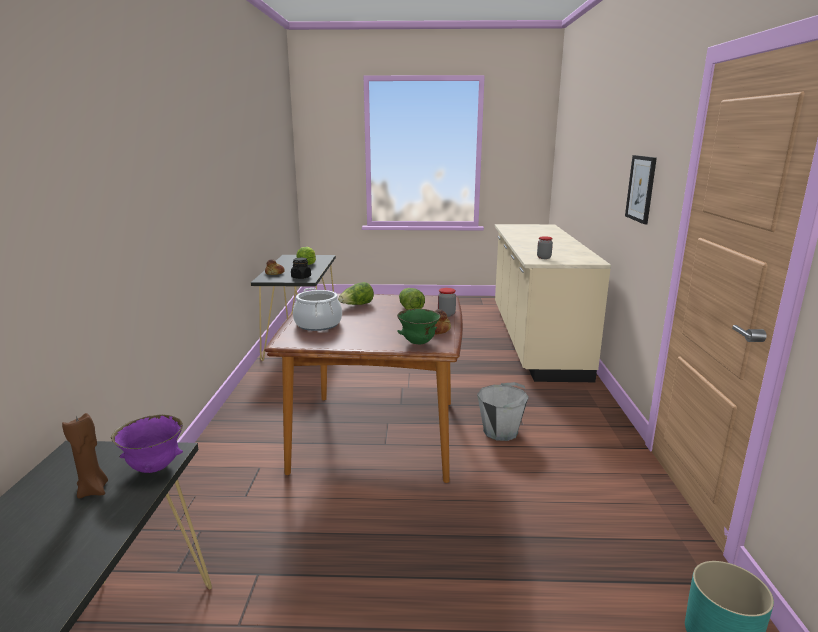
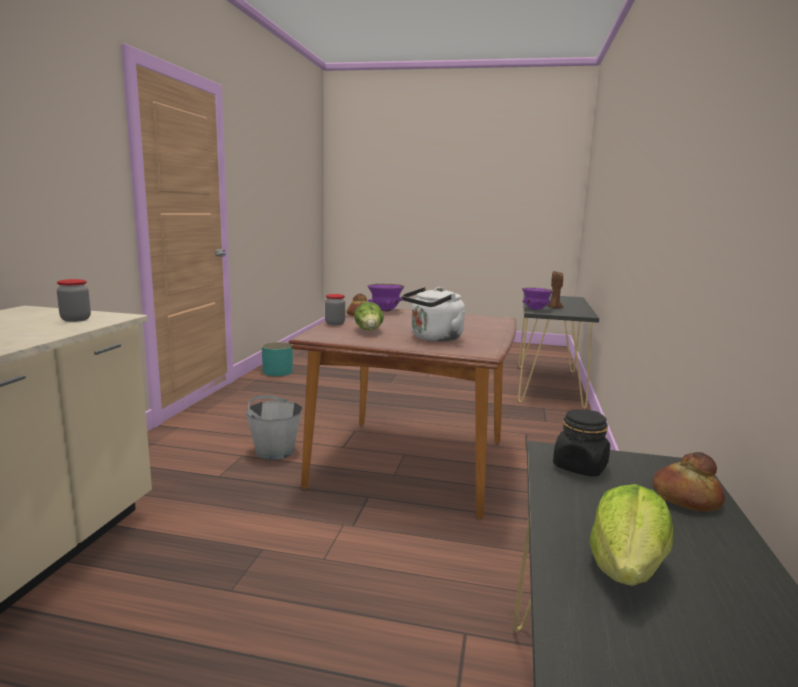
camera: 170 degrees left, 5 degrees down
cooking pot [293,288,342,331] -> none
lettuce [338,282,374,305] -> white kettle [402,287,465,342]
green bowl [397,309,441,344] -> purple bowl [368,283,404,311]
picture [625,155,657,224] -> none

